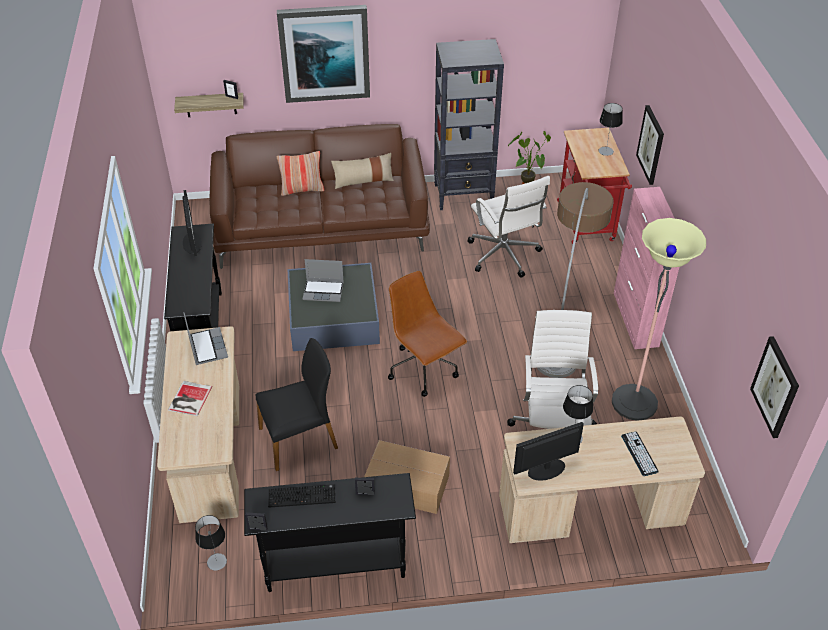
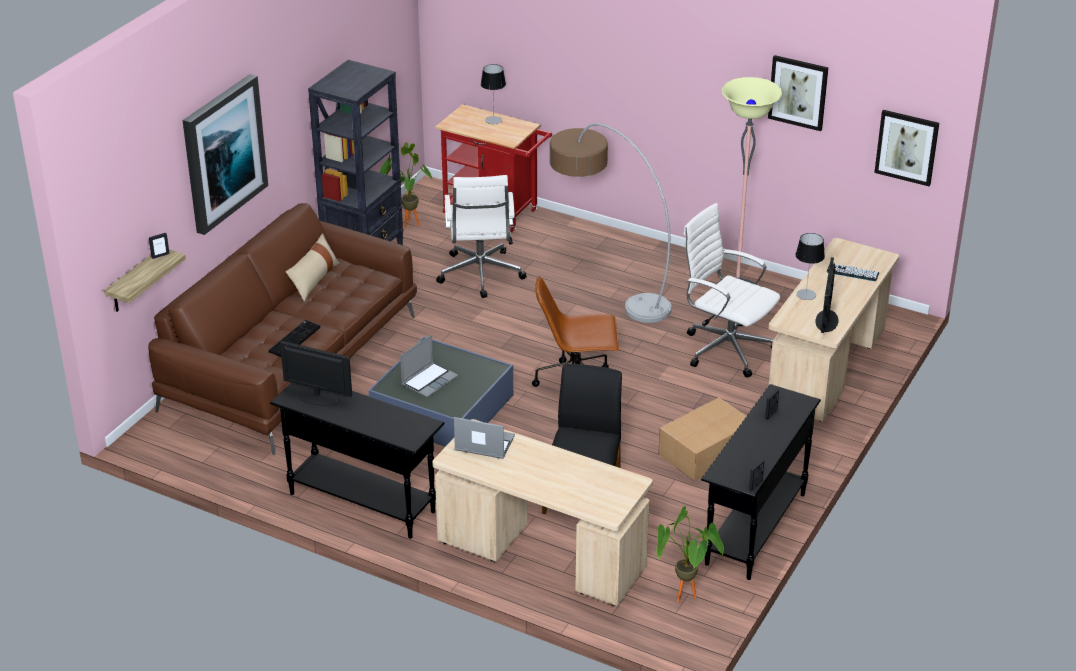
camera: 55 degrees left, 10 degrees down
book [168,381,212,416] -> none
table lamp [195,515,227,571] -> potted plant [656,506,724,603]
keyboard [268,484,335,508] -> keyboard moved to [269,320,320,357]
pillow [277,151,324,196] -> none
white office chair [467,176,550,277] -> white office chair turned 75 degrees clockwise [436,175,527,298]
pink cabinet [614,187,679,349] -> none
picture [636,105,664,185] -> picture moved to [768,55,829,131]

